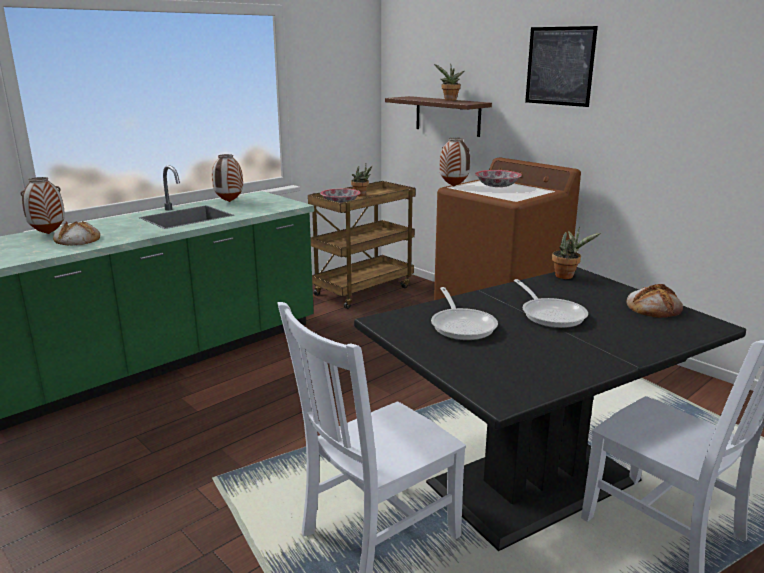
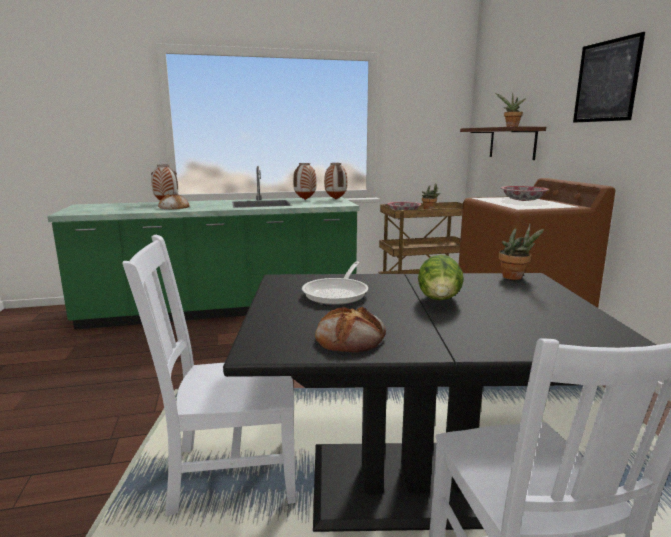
camera: 30 degrees right, 5 degrees down
vase [439,138,470,186] -> vase moved to [324,163,347,199]
frying pan [514,279,588,328] -> lettuce [418,255,464,300]
bread [626,284,683,318] -> bread moved to [315,306,386,352]

